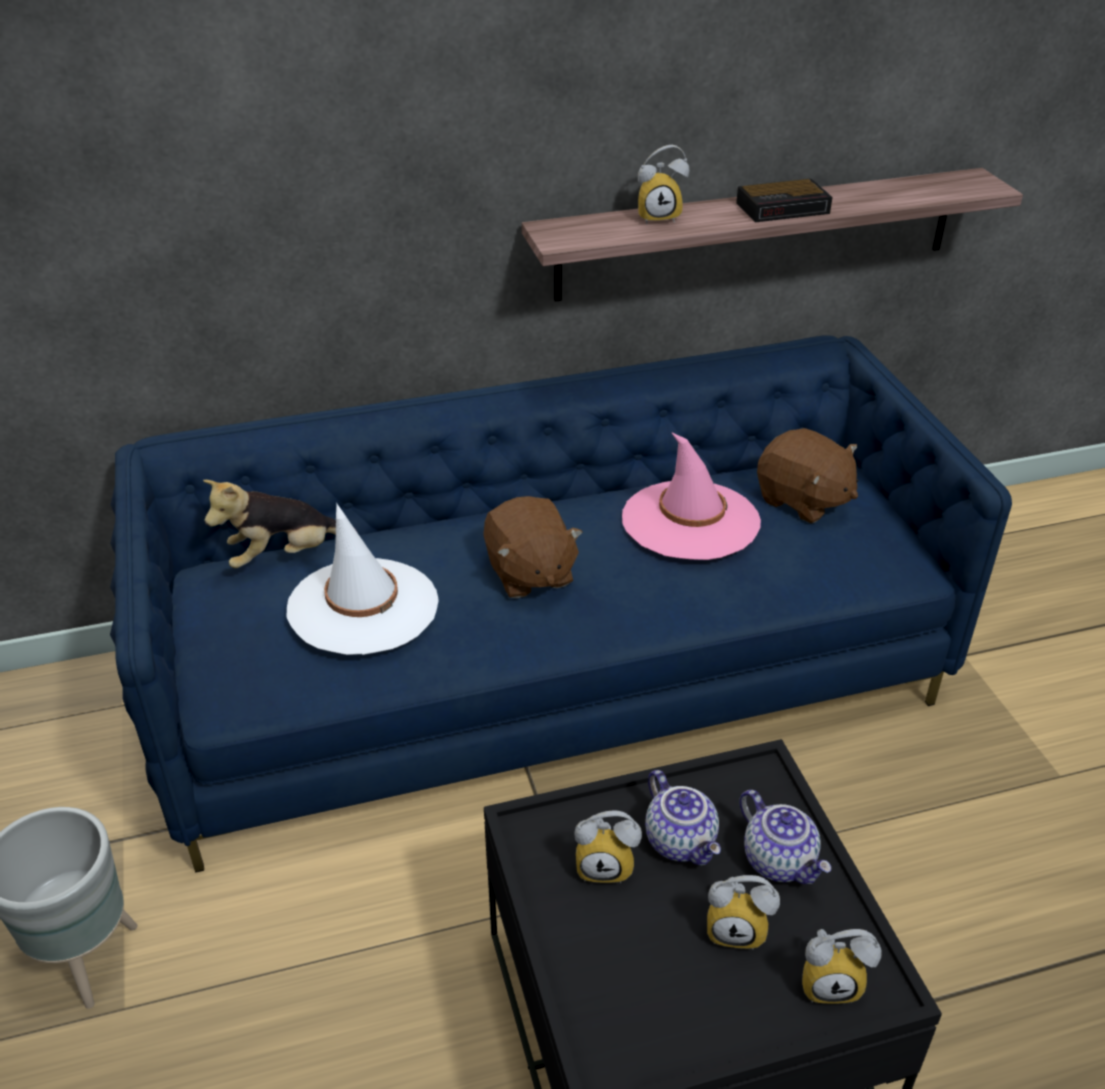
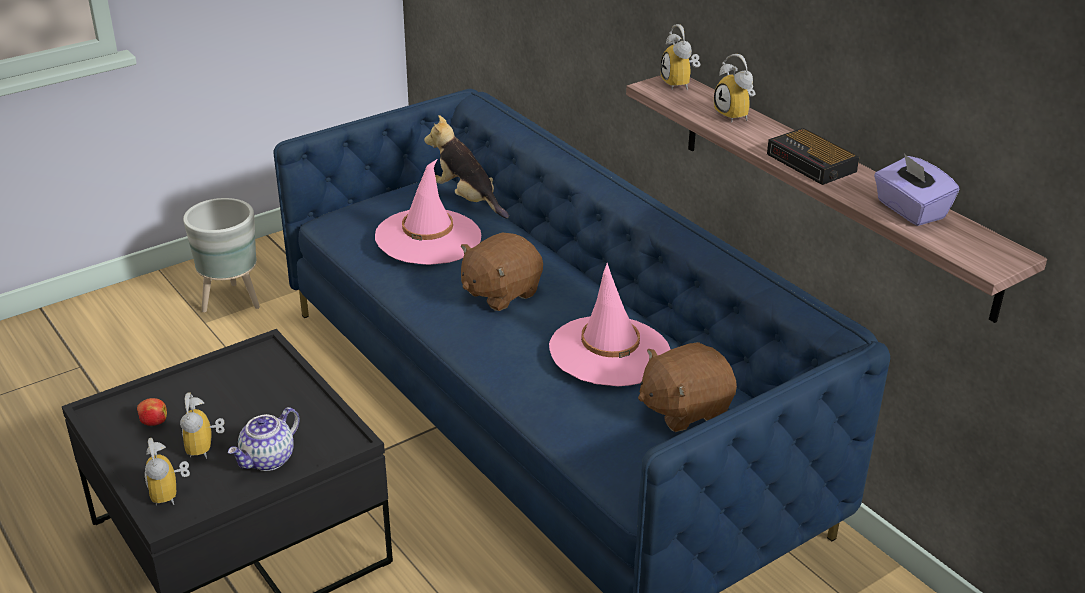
camera: 70 degrees right, 5 degrees down
white hat [287,504,439,655] -> pink hat [375,159,481,265]
alarm clock [574,811,642,883] -> alarm clock moved to [660,24,700,90]
teapot [645,770,721,866] -> none
brown plush toy [757,428,858,523] -> brown plush toy turned 45 degrees clockwise [638,342,737,432]
none -> apple [137,398,167,426]
none -> purple tissue box [874,153,959,226]

